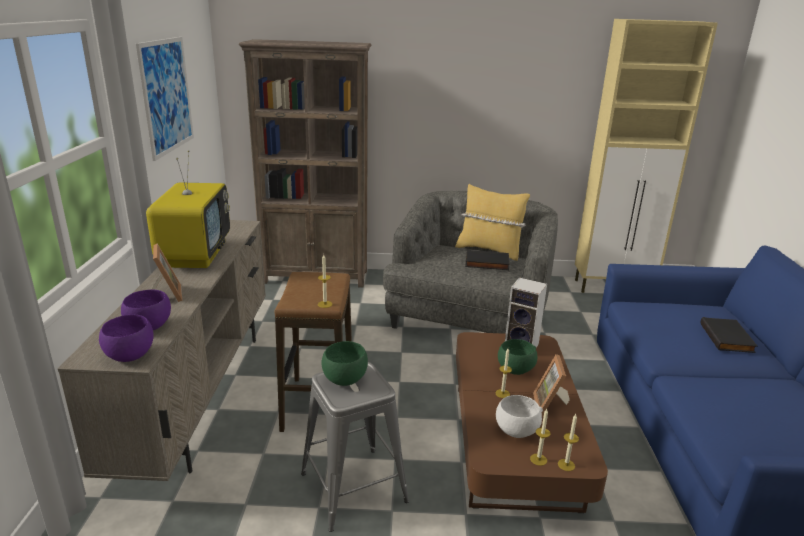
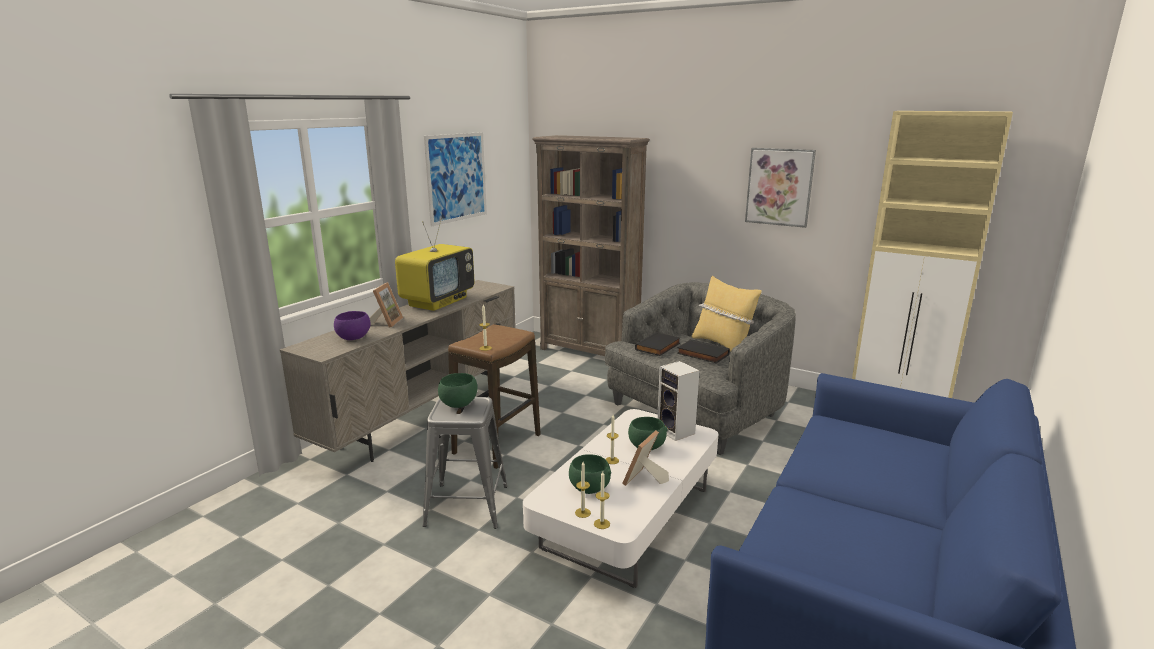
camera: 30 degrees right, 5 degrees down
purple bowl [99,315,154,362] -> none
brown coffee table [456,332,608,513] -> white coffee table [523,409,719,588]
white bowl [496,395,543,438] -> green bowl [569,454,611,494]
black book [700,317,757,353] -> black book moved to [635,332,680,356]
none -> picture [745,148,816,228]

